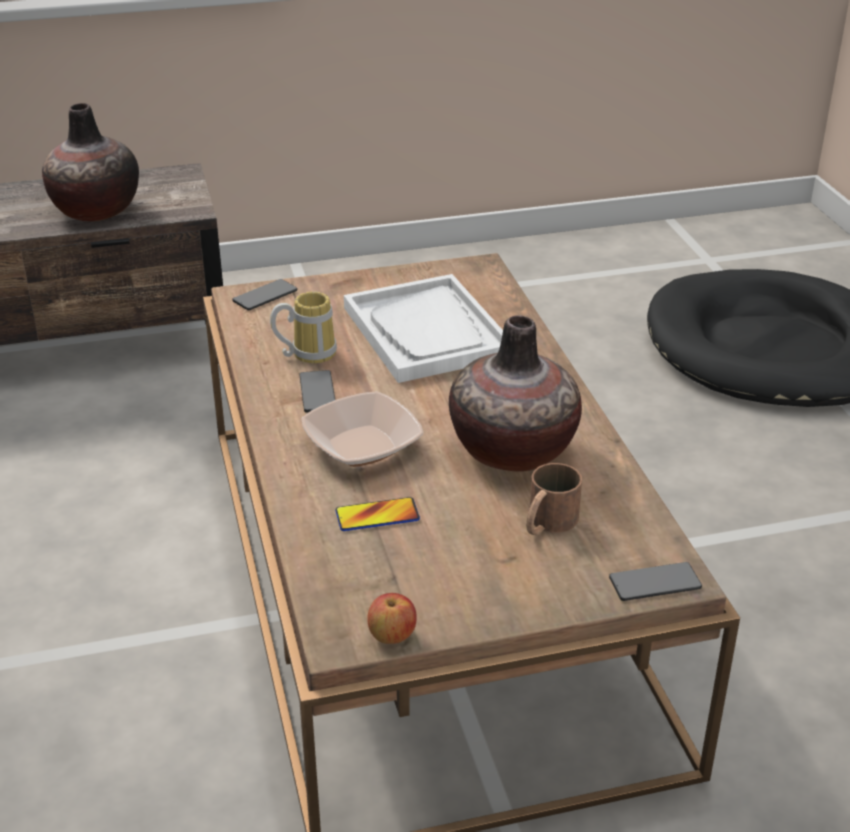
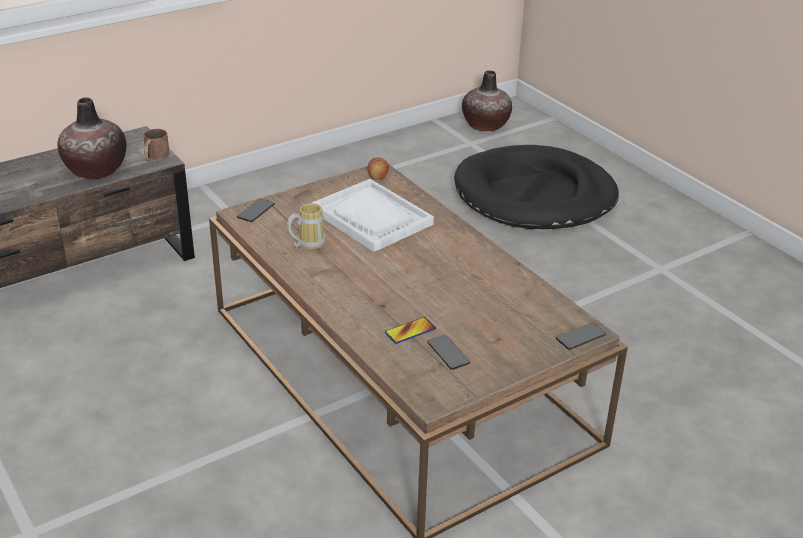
camera: 20 degrees left, 0 degrees up
phone [299,370,335,413] -> phone moved to [427,335,470,370]
bowl [302,392,423,467] -> none
apple [367,593,417,644] -> apple moved to [368,157,389,180]
vase [449,315,582,472] -> vase moved to [462,70,512,131]
brown mug [526,463,582,535] -> brown mug moved to [143,129,170,161]

